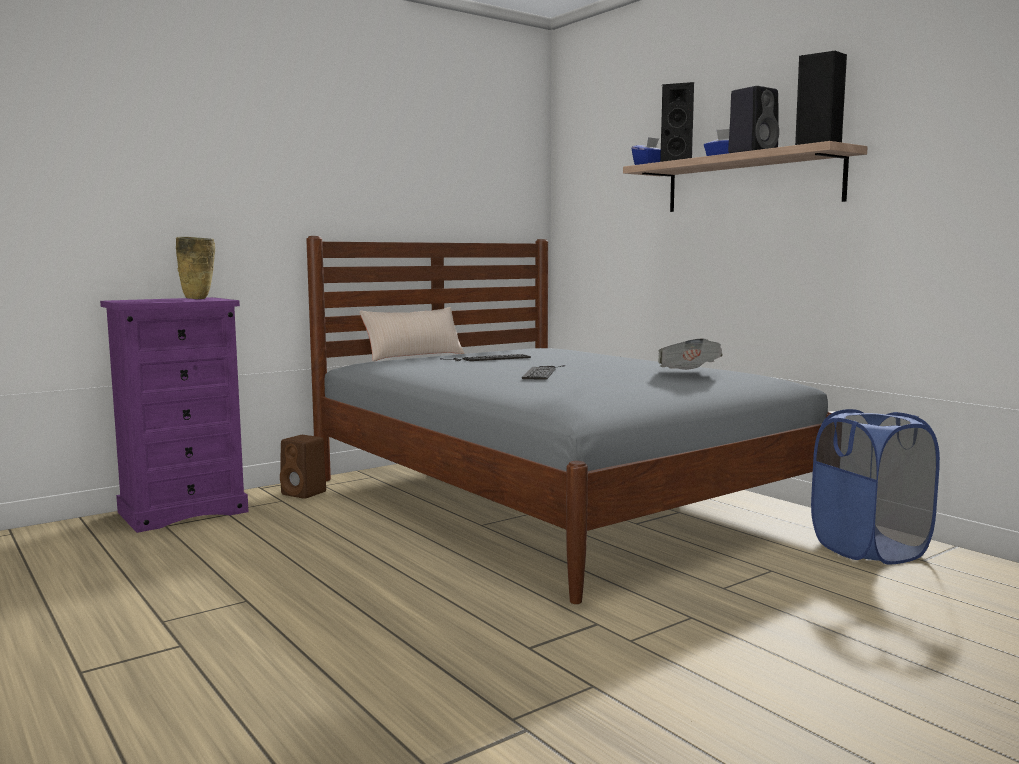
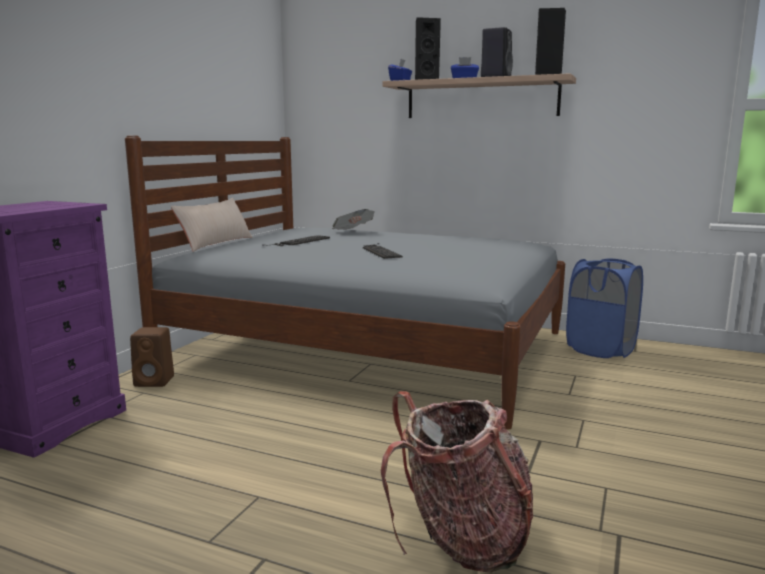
camera: 30 degrees left, 5 degrees up
beige vase [176,237,215,299] -> none
newspaper [658,339,723,370] -> newspaper moved to [332,209,374,230]
none -> backpack [381,391,533,573]

